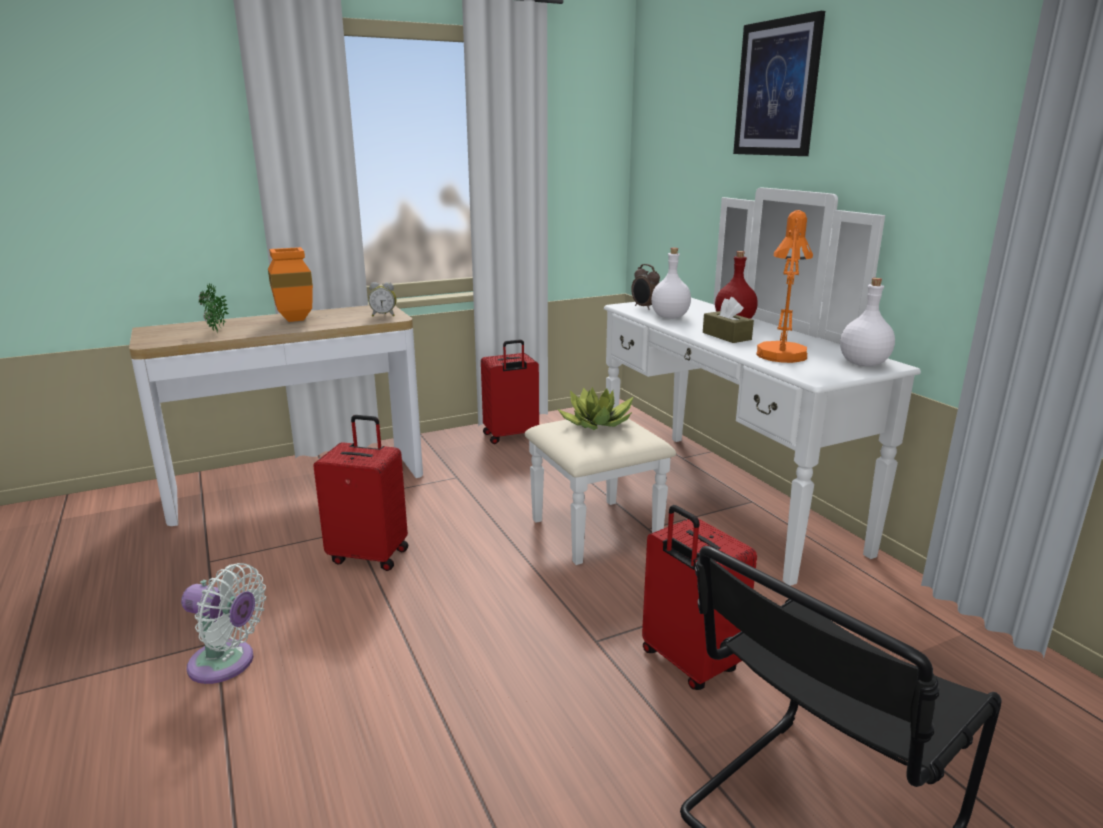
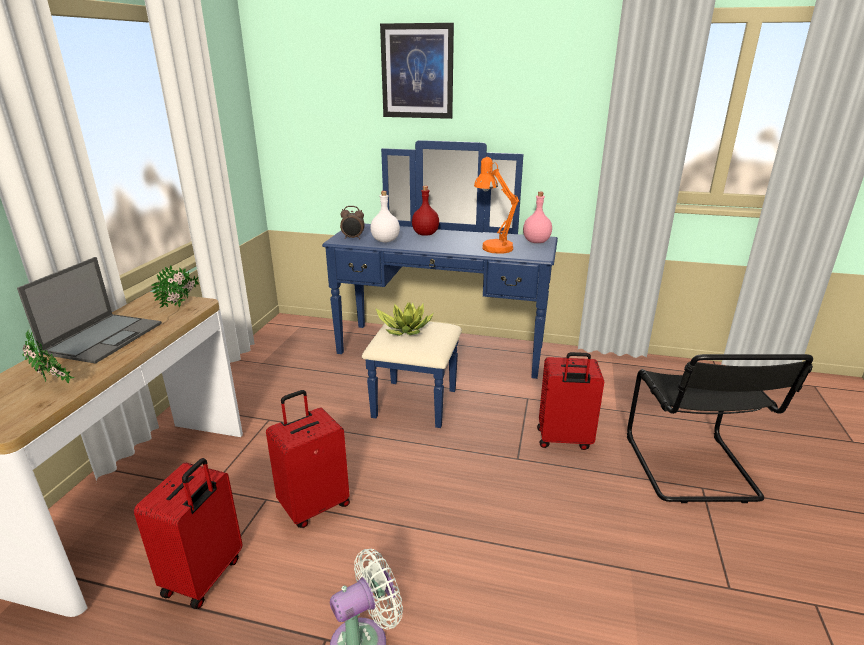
camera: 50 degrees left, 5 degrees up
orange vase [268,247,313,322] -> laptop [17,257,162,364]
alarm clock [368,282,396,316] -> potted plant [152,265,199,308]
red suitcase [481,340,539,444] -> red suitcase moved to [134,458,242,609]
white dresser [525,188,921,586] -> blue dresser [322,140,558,428]
brown tissue box [703,297,754,343] -> none
white bottle [840,278,895,367] -> pink bottle [523,192,552,243]

